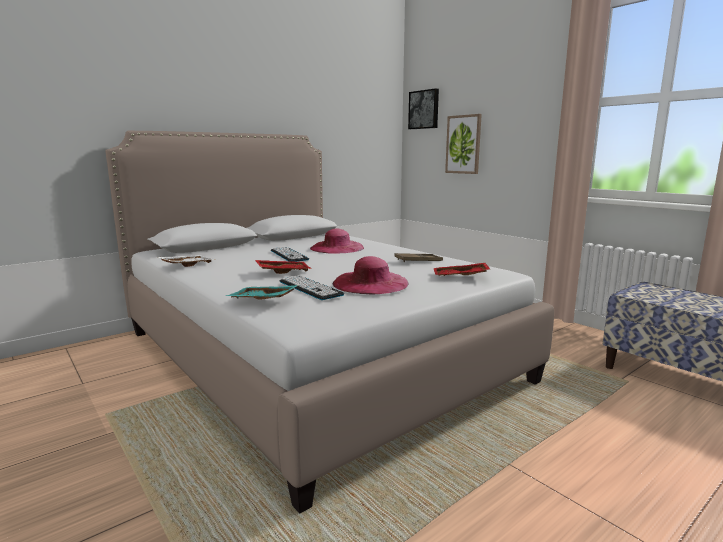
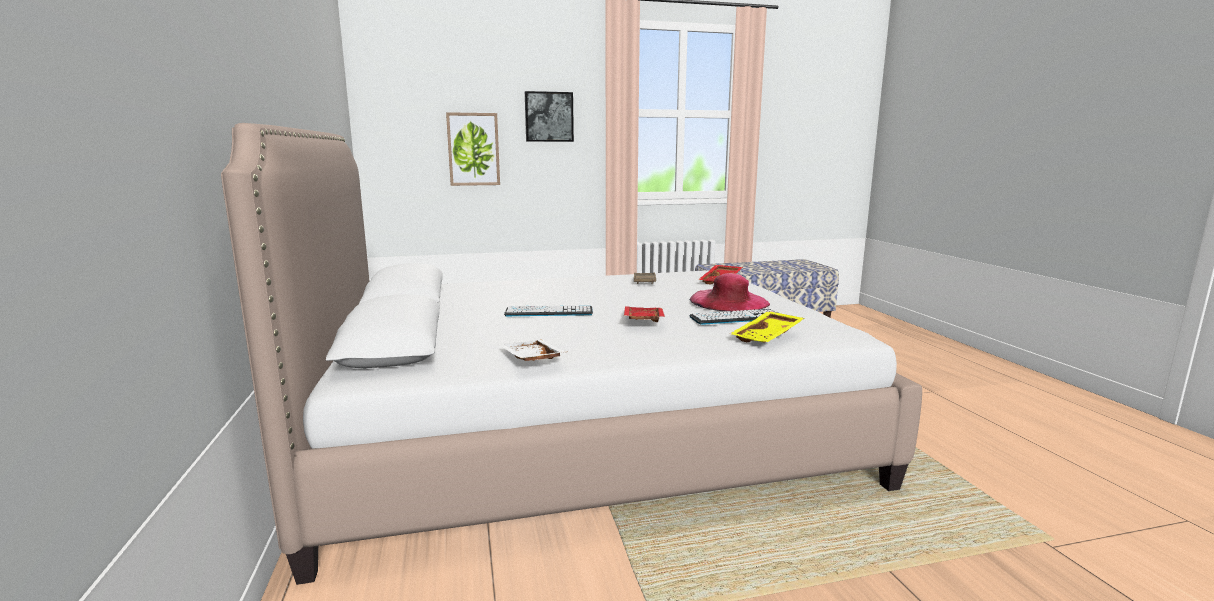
camera: 65 degrees left, 0 degrees up
turquoise tray [226,285,299,300] -> yellow tray [730,311,805,343]
pink hat [310,228,364,253] -> none
picture [408,88,439,129] -> picture moved to [525,91,574,142]

